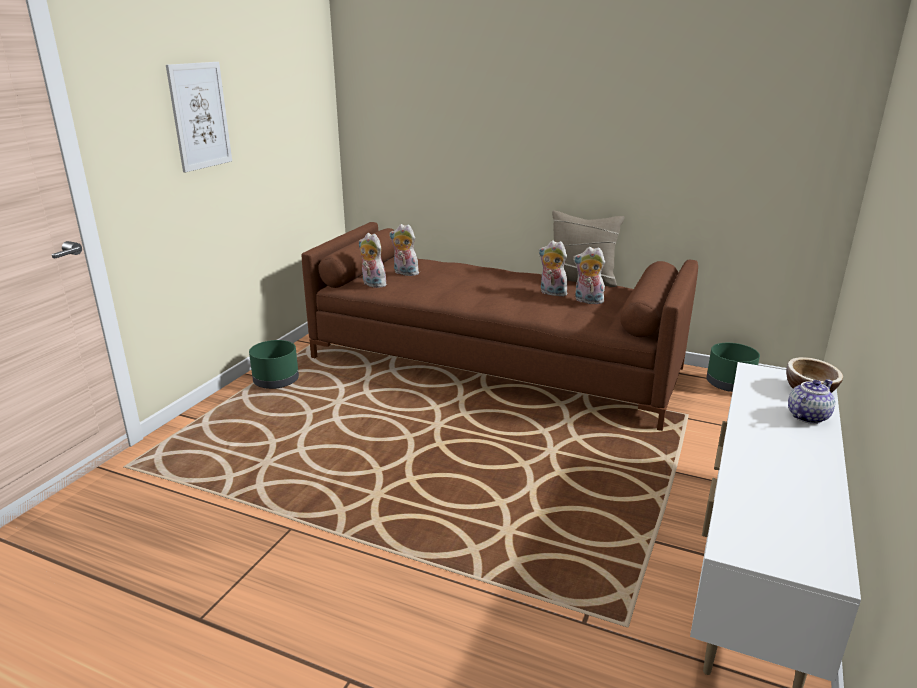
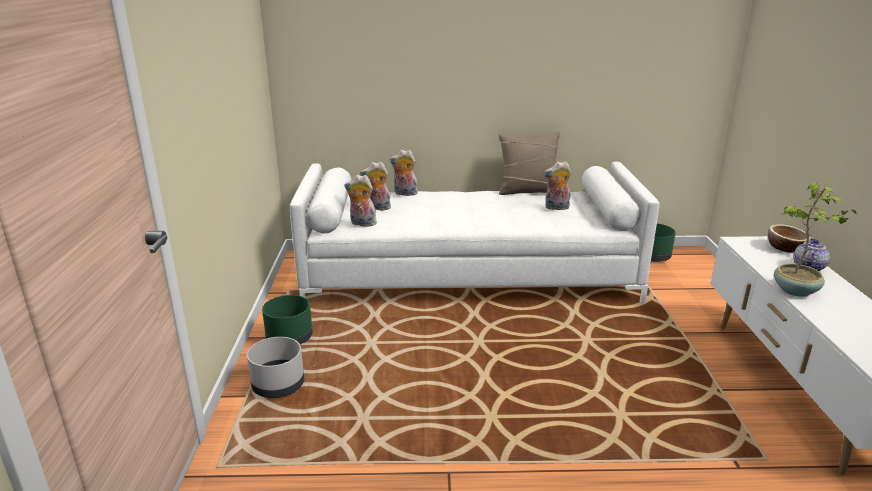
camera: 25 degrees left, 0 degrees up
picture [166,62,232,172] -> none
brown sofa [302,222,698,431] -> white sofa [290,162,659,303]
plush toy [539,240,569,296] -> plush toy moved to [390,150,418,196]
none -> grey planter [247,337,304,398]
none -> potted plant [774,183,856,297]

